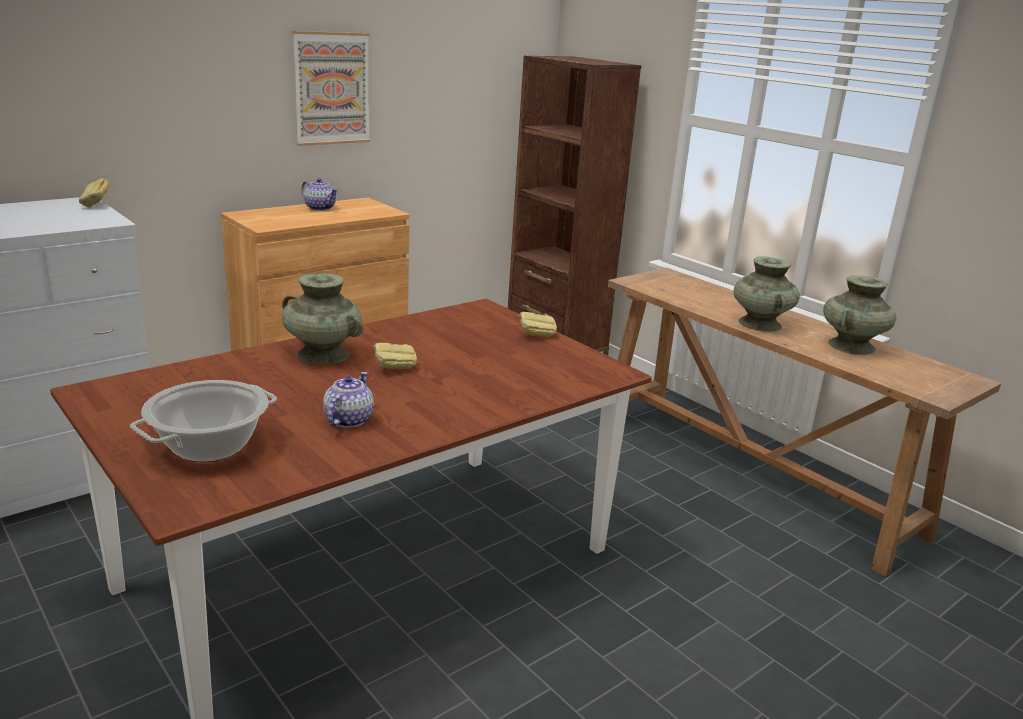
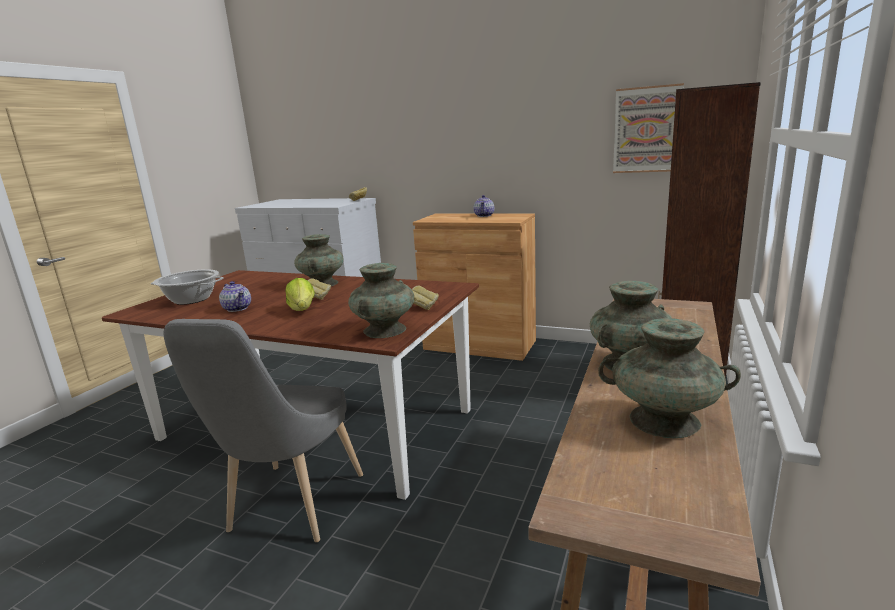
camera: 65 degrees right, 5 degrees down
picture [292,31,370,146] -> picture moved to [613,83,684,173]
teapot [323,372,374,428] -> teapot turned 60 degrees clockwise [219,281,251,312]
none -> grey chair [163,319,363,542]
none -> lettuce [285,278,315,311]
none -> turquoise vase [348,263,414,338]

